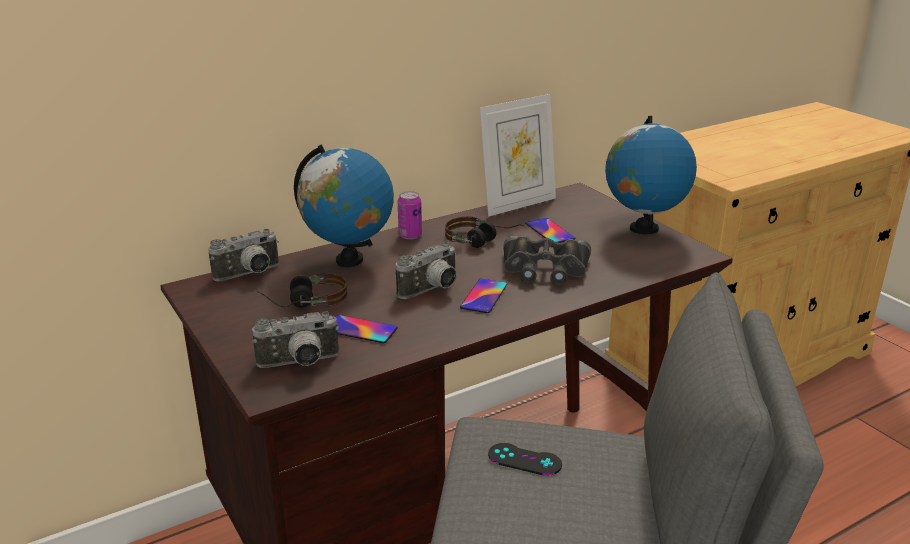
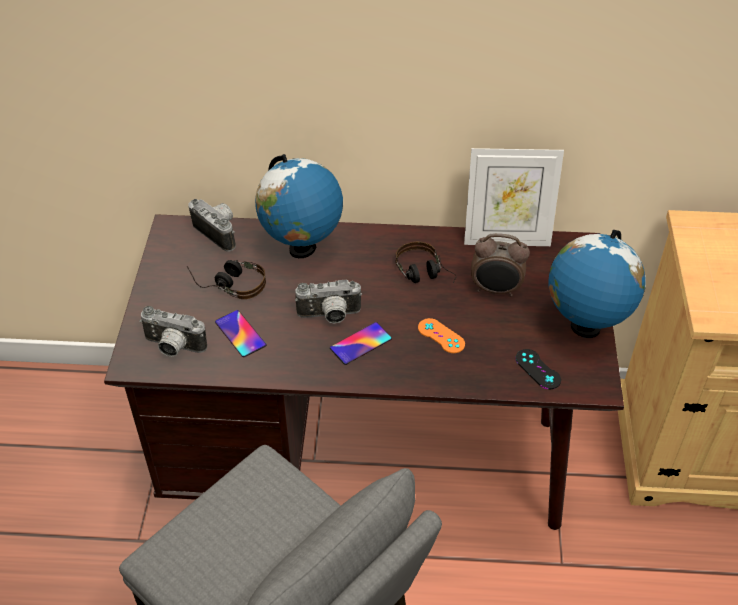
camera: 35 degrees right, 20 degrees up
camera [208,229,279,281] -> camera turned 135 degrees counterclockwise [188,199,236,252]
can [398,191,422,240] -> none
black game controller [488,443,562,476] -> black game controller moved to [515,349,561,389]
black binoculars [503,236,591,285] -> orange game controller [418,318,465,353]
phone [525,218,575,243] -> alarm clock [471,233,530,296]

